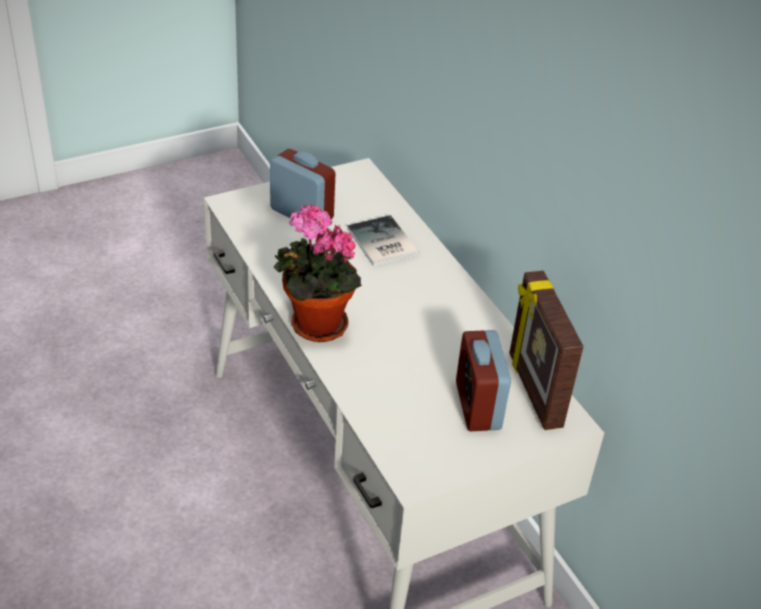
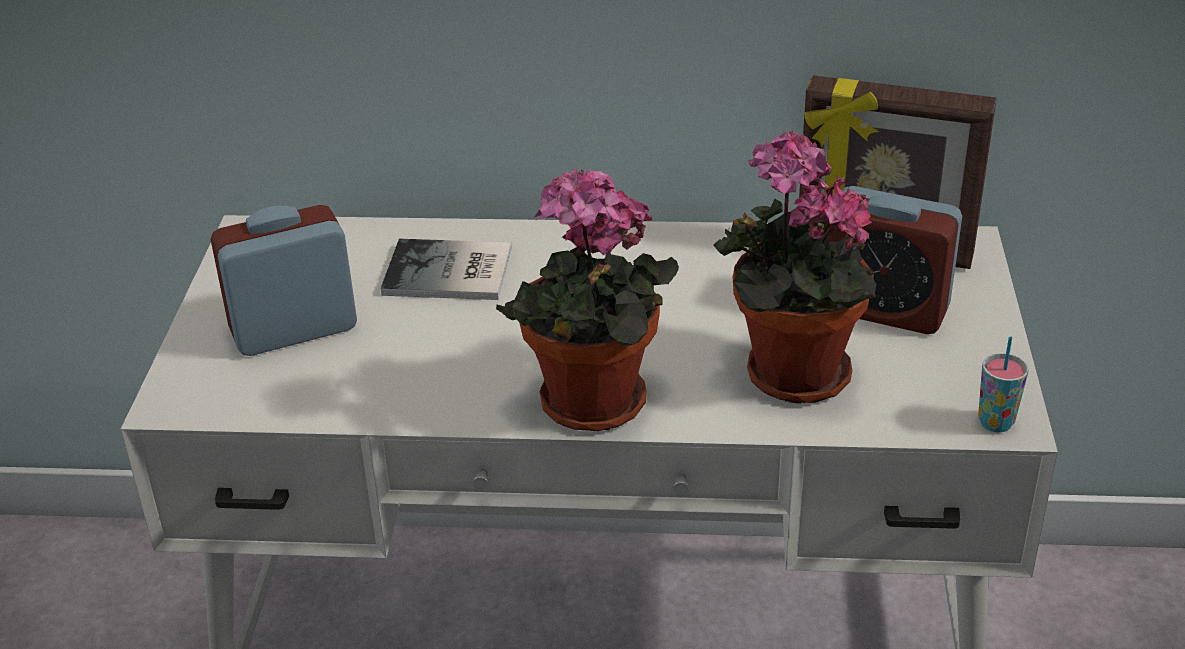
camera: 55 degrees left, 5 degrees down
none -> potted plant [713,131,876,403]
none -> cup [978,336,1029,433]

